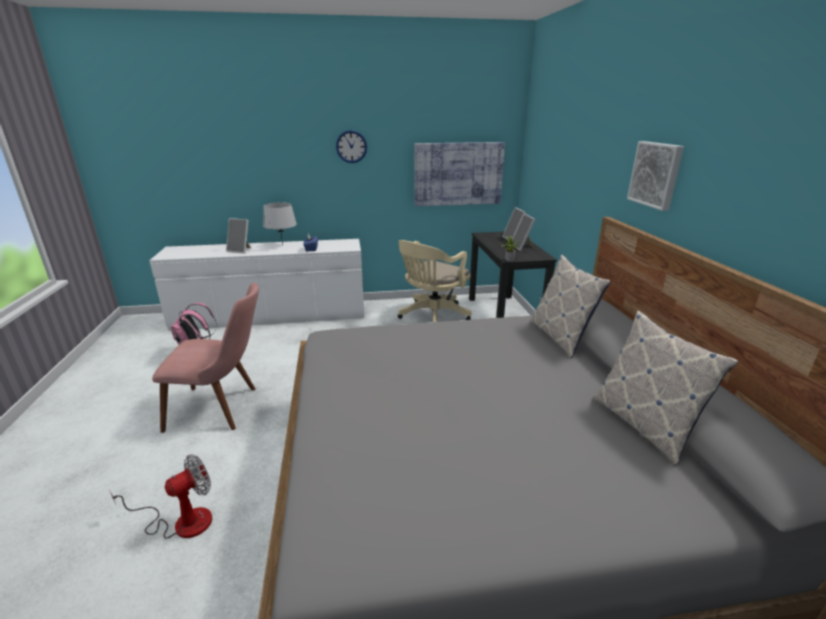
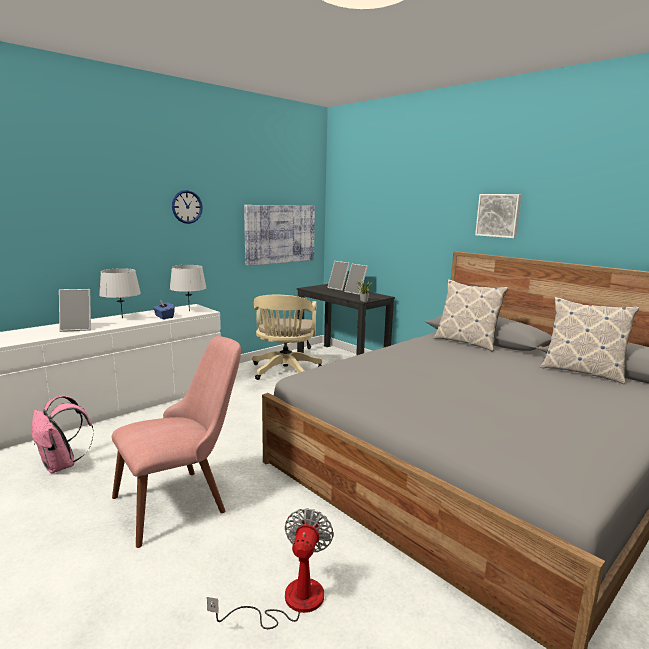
camera: 35 degrees left, 10 degrees down
none -> grey table lamp [170,265,207,311]

